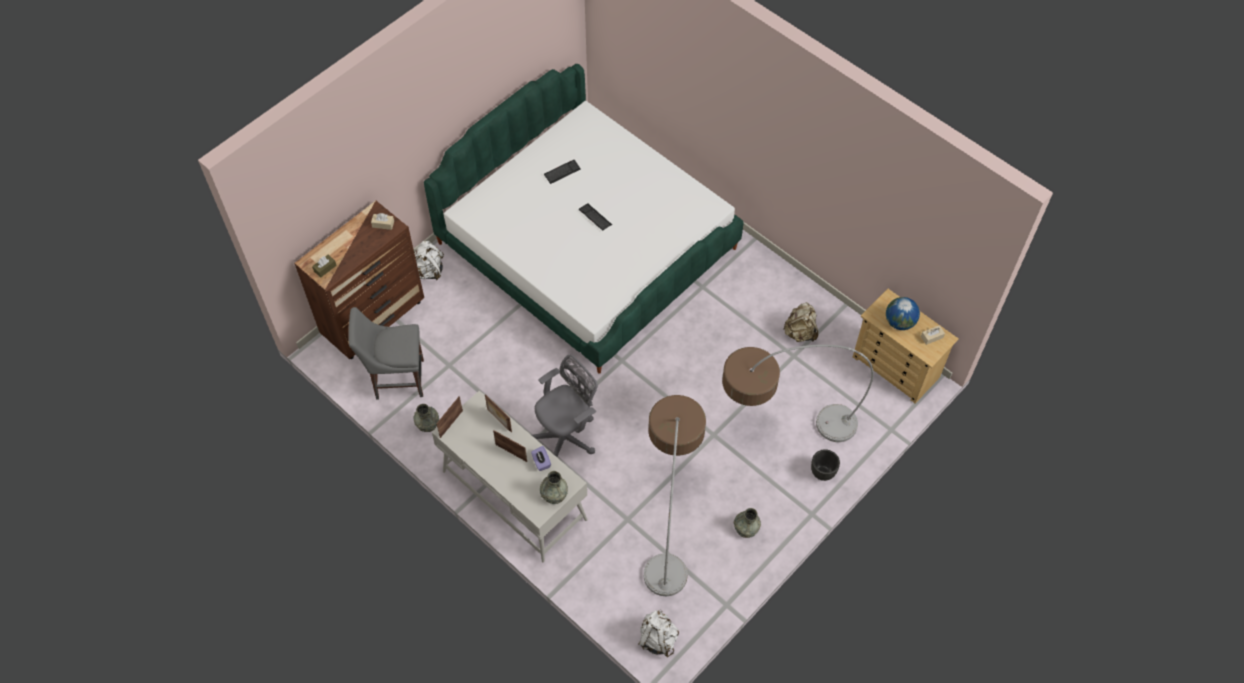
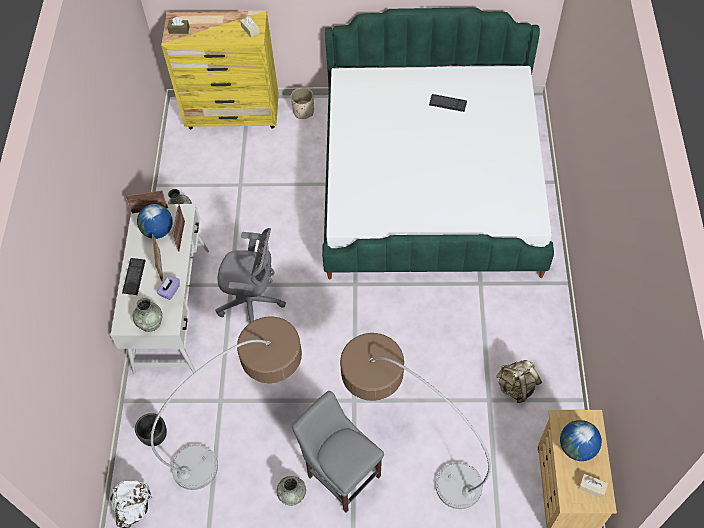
camera: 50 degrees right, 0 degrees up
brown dresser [294,201,424,359] -> yellow dresser [161,11,279,129]
grey chair [348,307,424,400] -> grey chair moved to [292,391,384,513]
white backpack [414,241,444,280] -> beige planter [291,87,314,119]
keyboard [579,204,612,230] -> keyboard moved to [122,258,146,295]
black planter [811,449,840,481] -> black planter moved to [135,413,167,446]
none -> globe [137,204,173,239]

